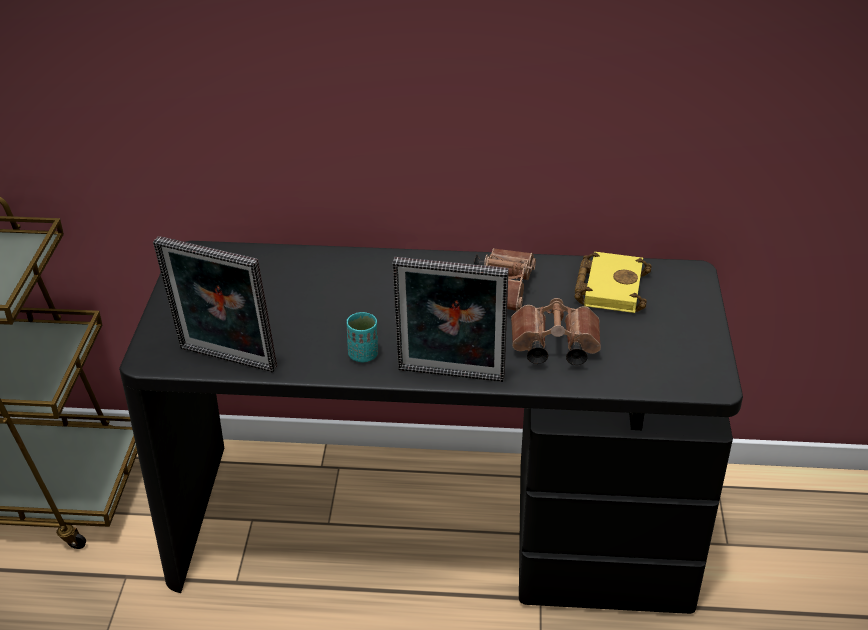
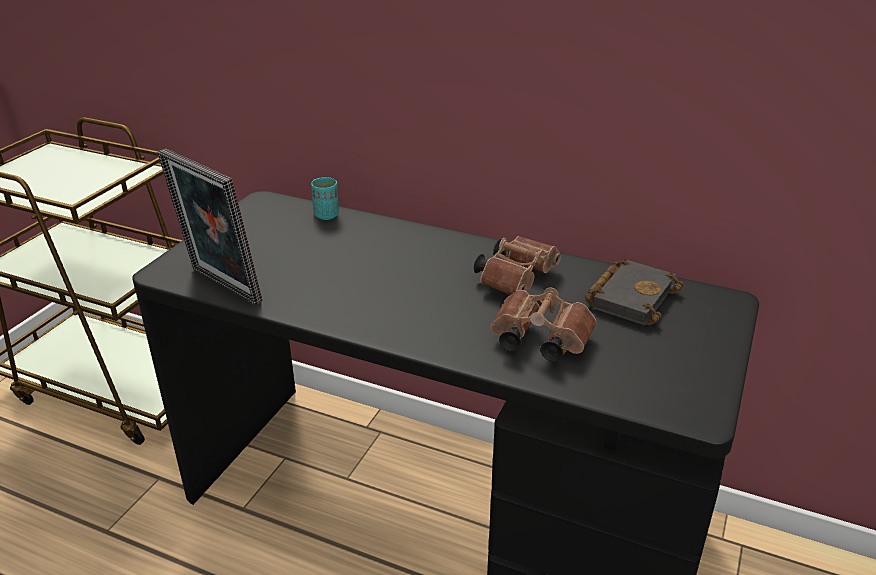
camera: 20 degrees right, 5 degrees down
turquoise cup [347,312,378,362] -> turquoise cup moved to [311,177,339,220]
picture frame [393,257,509,382] -> none
yellow book [574,252,652,313] -> black book [585,260,684,325]

